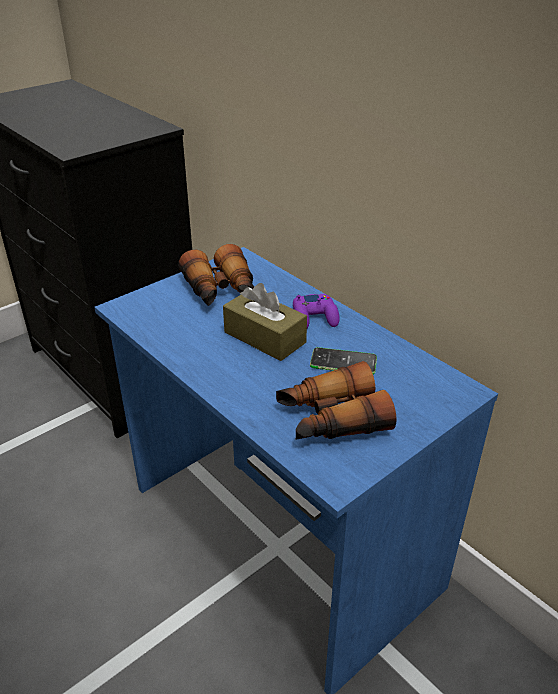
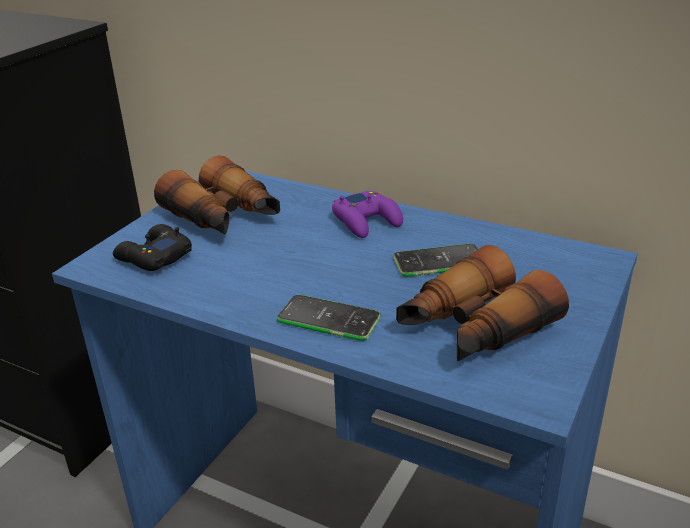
camera: 20 degrees left, 5 degrees down
brown tissue box [223,283,307,361] -> none
none -> black game controller [113,224,192,271]
none -> phone [277,294,381,341]

